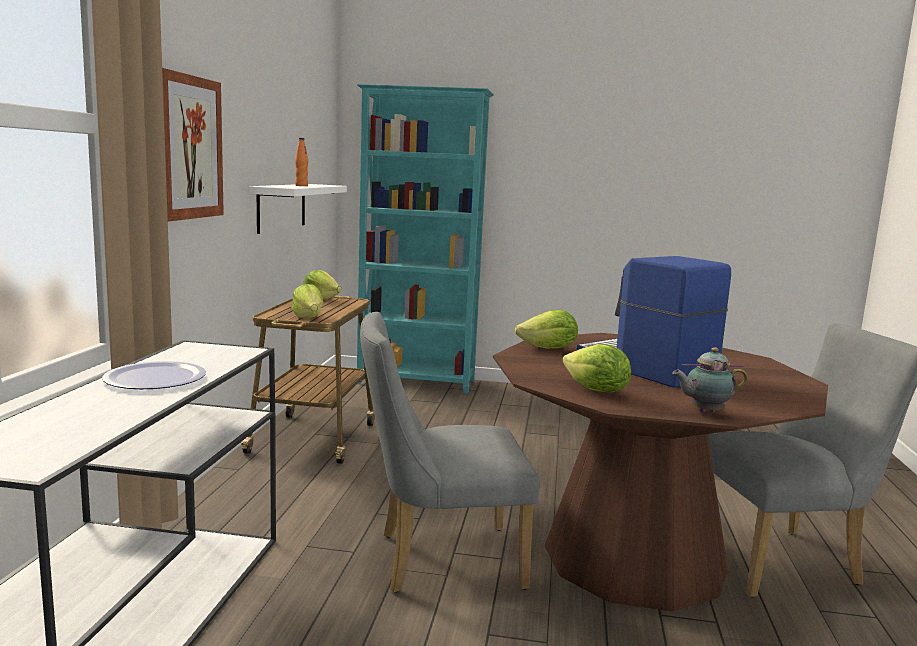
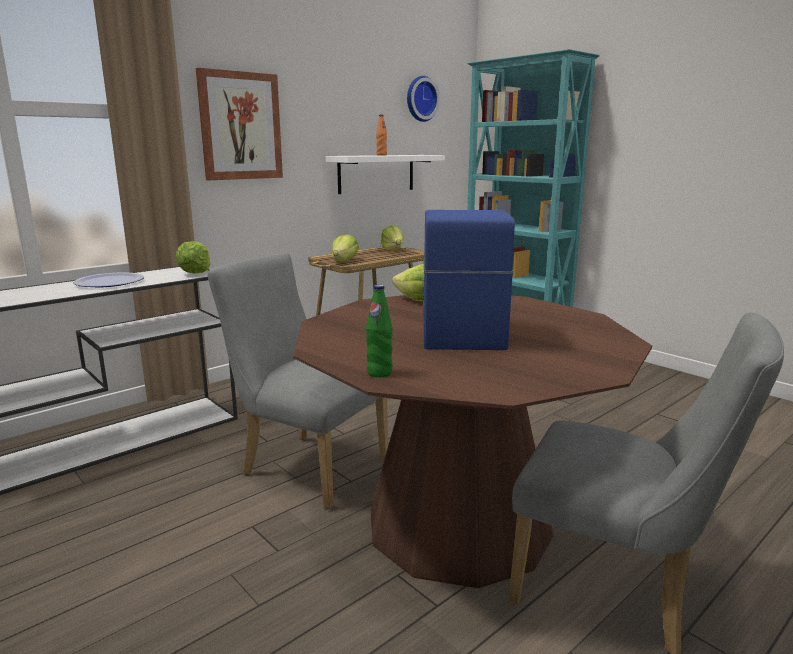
camera: 40 degrees right, 5 degrees up
lettuce [562,344,631,393] -> lettuce moved to [176,241,211,274]
teapot [672,347,748,413] -> green bottle [366,285,393,378]
none -> wall clock [407,76,440,122]

